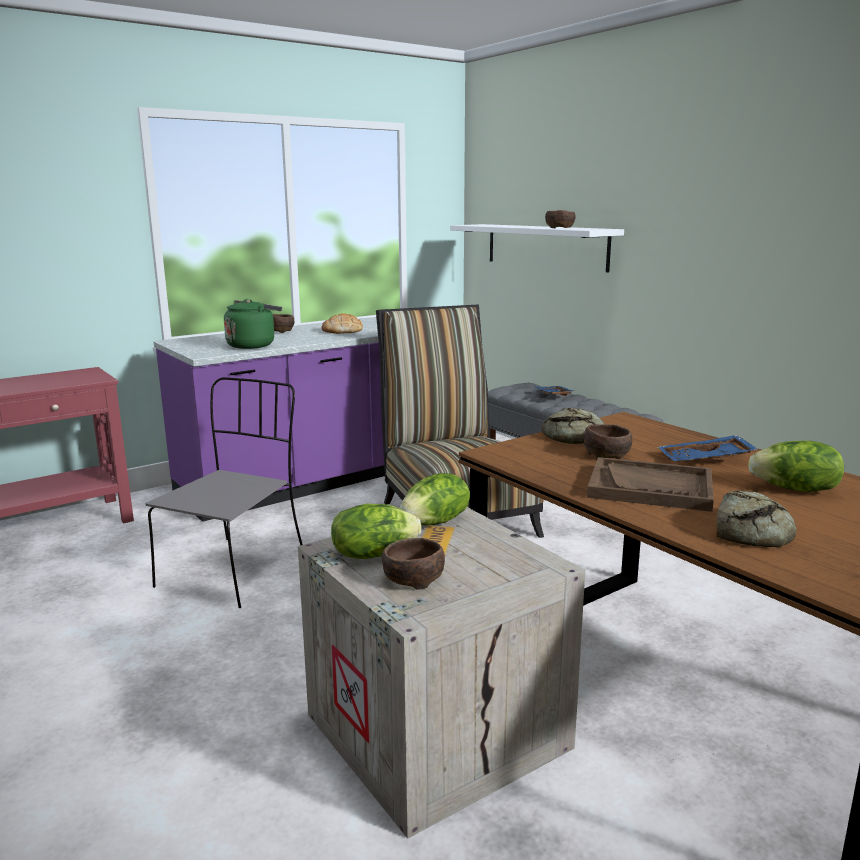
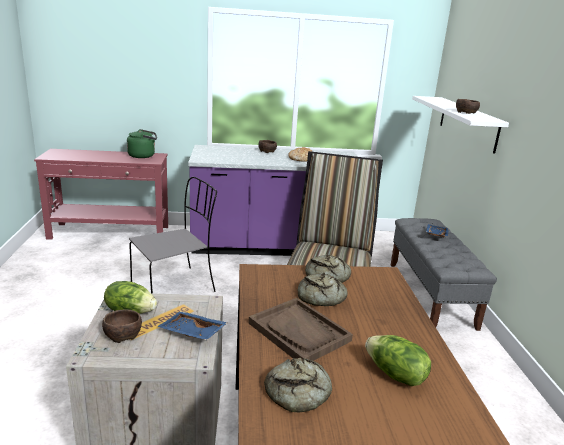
camera: 30 degrees right, 5 degrees up
green kettle [224,299,282,349] -> green kettle moved to [127,129,157,158]
lettuce [399,473,470,525] -> none
brown bowl [584,424,632,459] -> bread [297,273,348,306]
blue tray [658,435,758,462] -> blue tray moved to [157,311,227,340]

